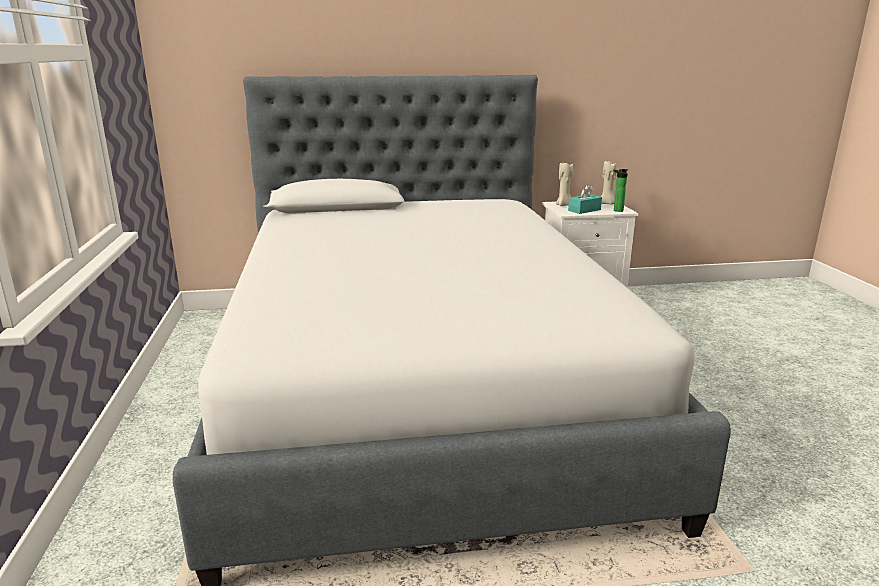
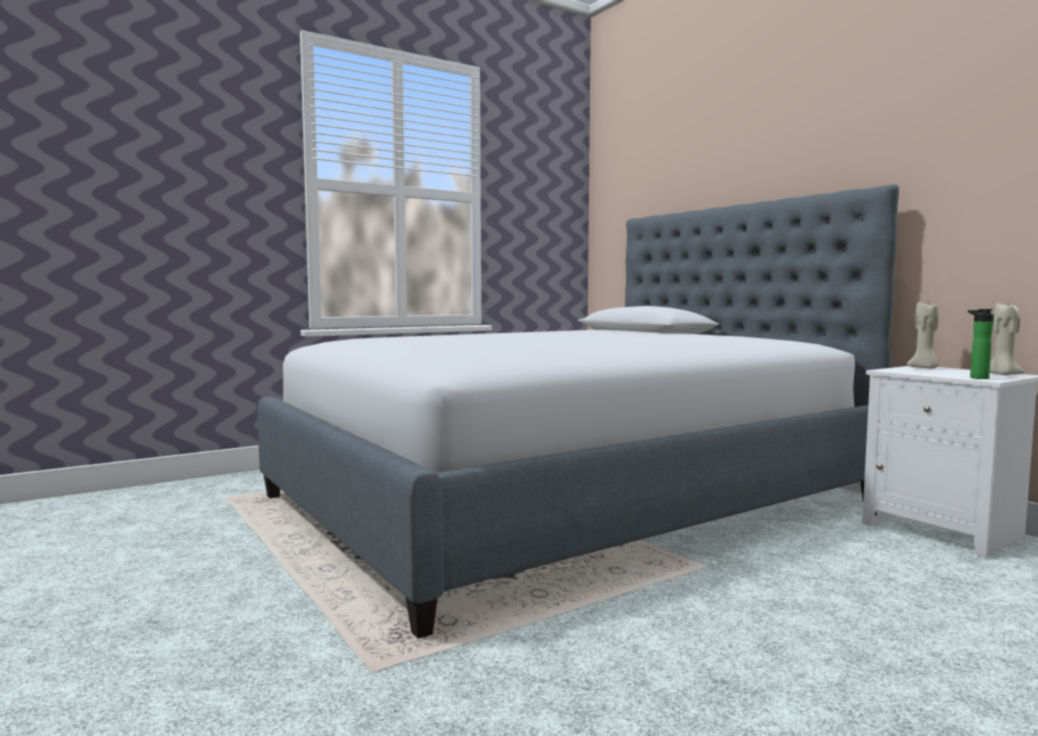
camera: 65 degrees right, 15 degrees down
turquoise tissue box [568,185,602,214] -> none

